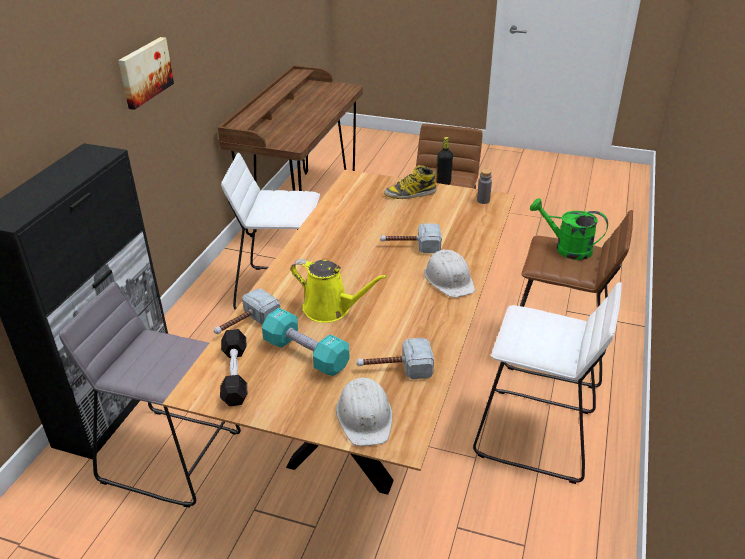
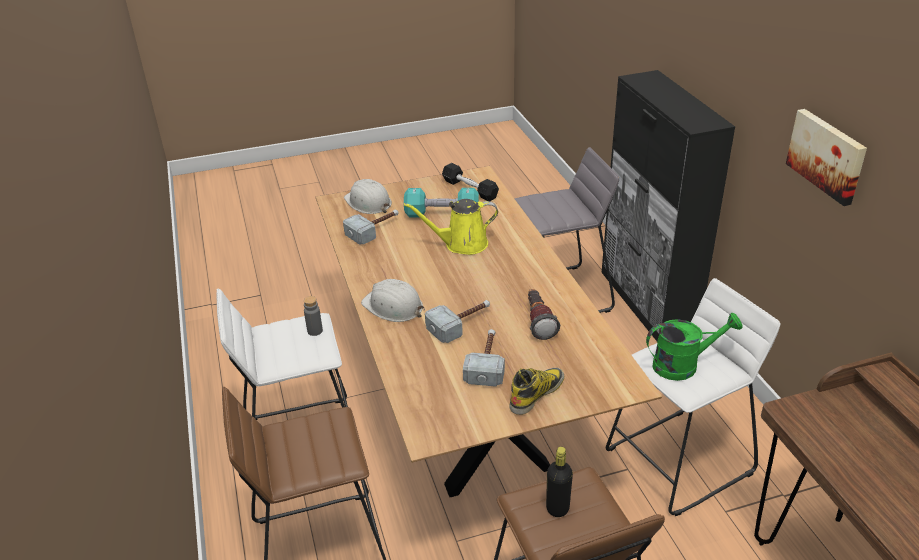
camera: 145 degrees right, 0 degrees up
hammer [214,288,280,334] -> hammer moved to [463,329,505,387]
grey bottle [477,169,492,204] -> grey bottle moved to [304,296,323,336]
green watering can [530,198,608,260] -> green watering can moved to [646,313,742,381]
none -> flashlight [528,289,560,340]

